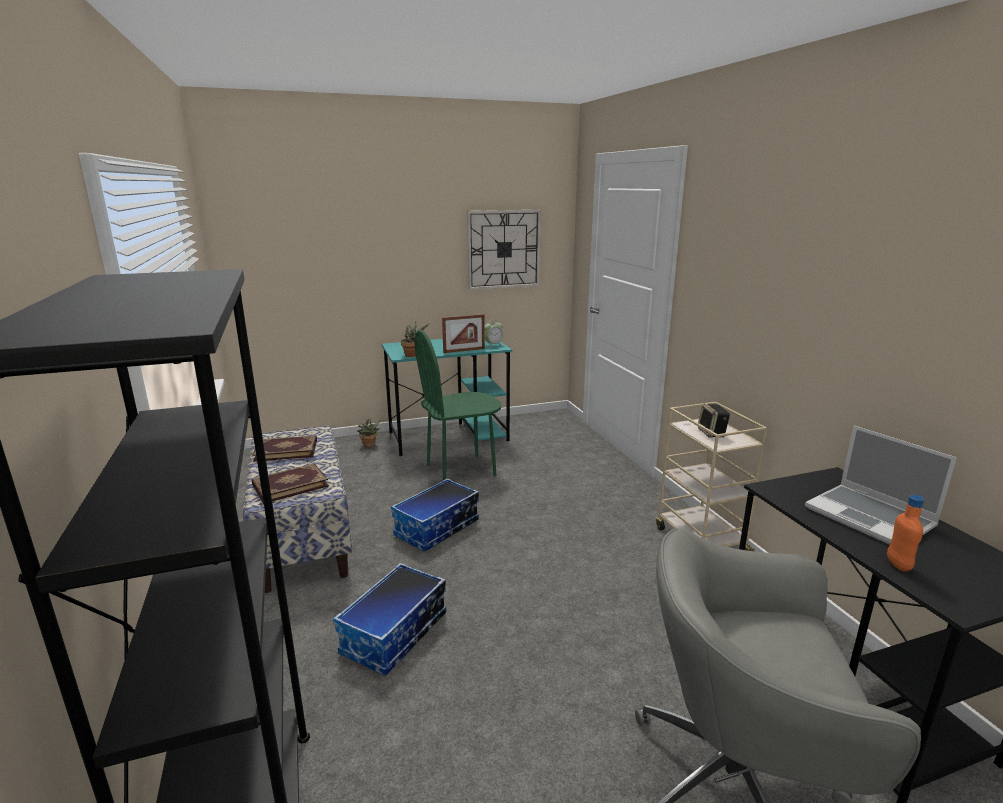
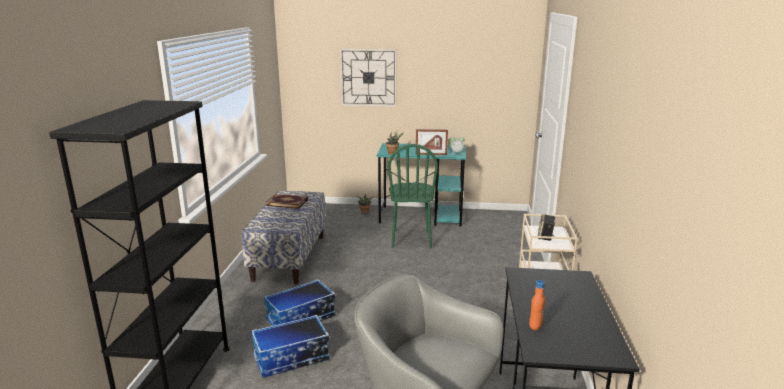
camera: 25 degrees right, 0 degrees up
book [251,463,329,504] -> none
storage box [391,478,479,552] -> storage box moved to [251,315,330,377]
green chair [415,330,502,480] -> green chair turned 90 degrees counterclockwise [388,144,438,248]
wall clock [467,210,541,290] -> wall clock moved to [340,48,397,107]
laptop [805,426,957,545] -> none

